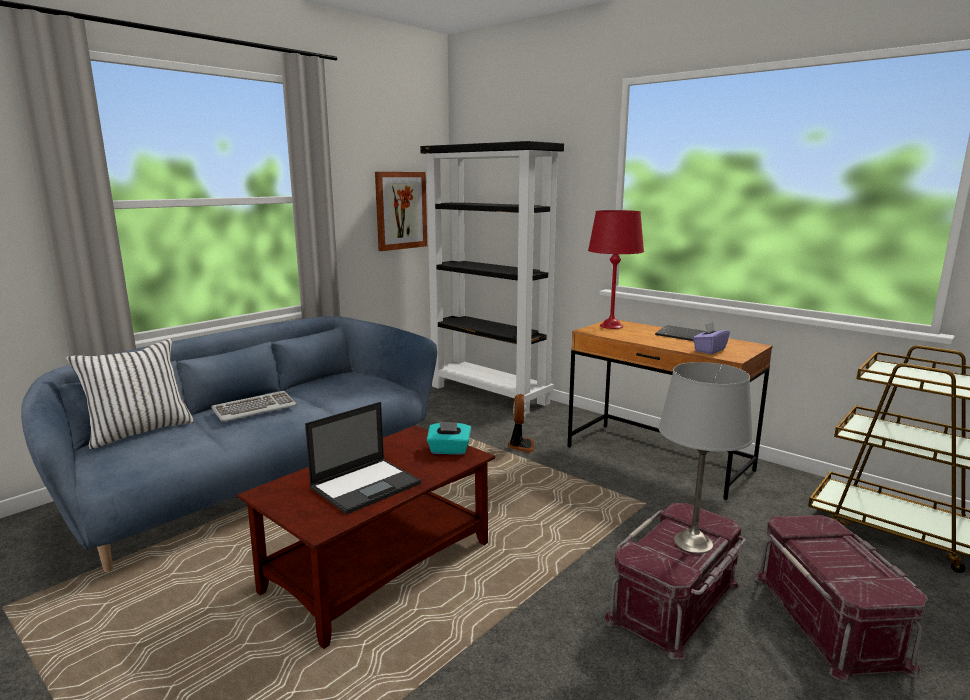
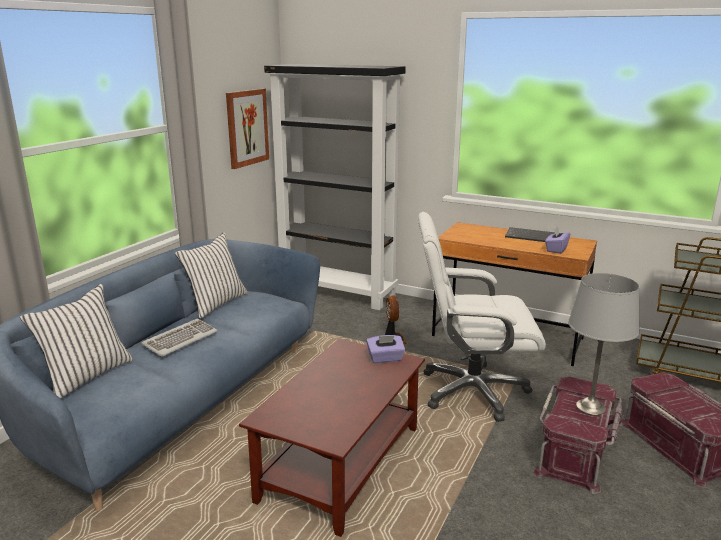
camera: 15 degrees left, 5 degrees up
laptop [305,402,421,514] -> none
turquoise tissue box [427,421,471,455] -> purple tissue box [366,335,405,363]
red table lamp [588,210,644,329] -> none
none -> white pillow [175,232,248,319]
none -> white office chair [418,212,546,422]

